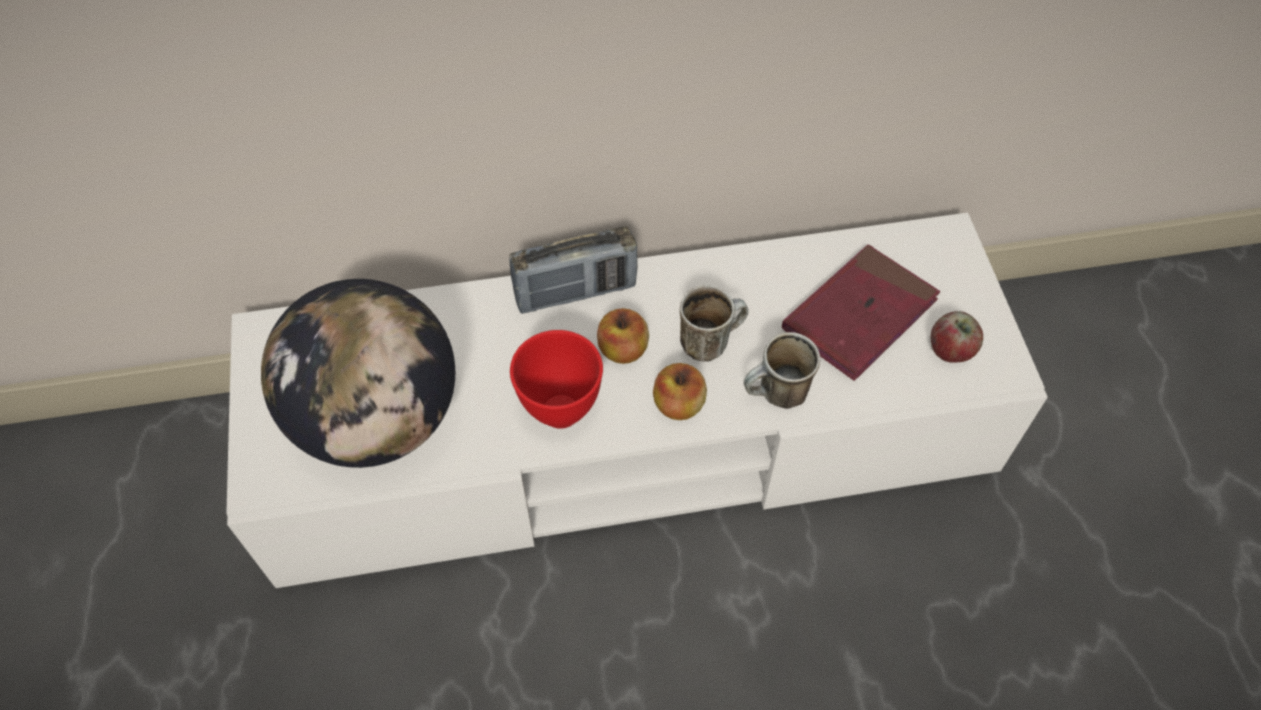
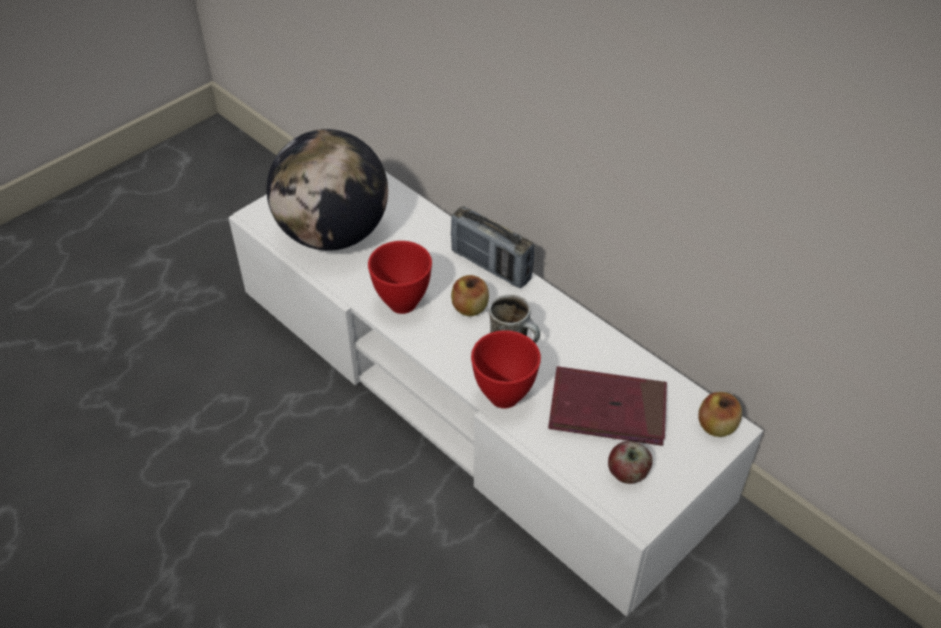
camera: 55 degrees right, 10 degrees down
apple [653,363,707,420] -> apple moved to [698,392,742,437]
mug [744,332,820,409] -> red bowl [471,330,541,408]

